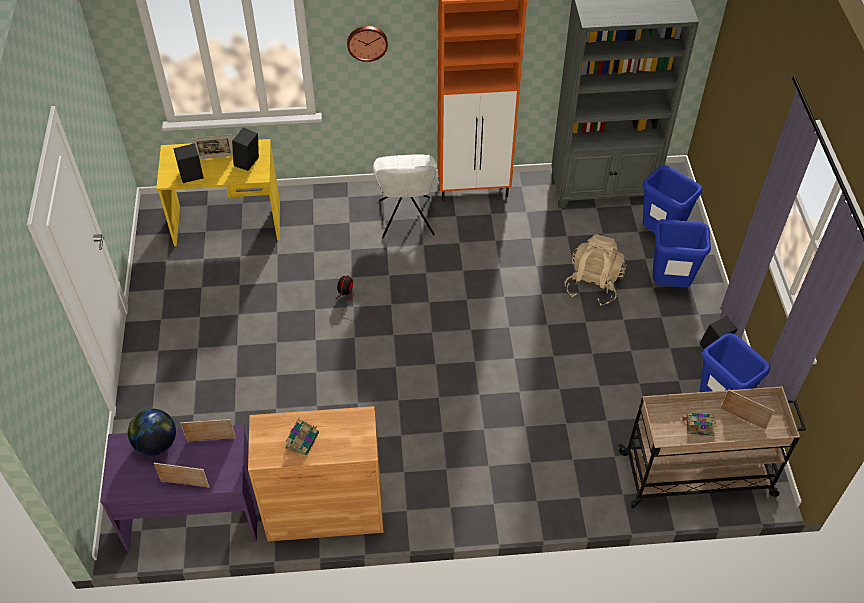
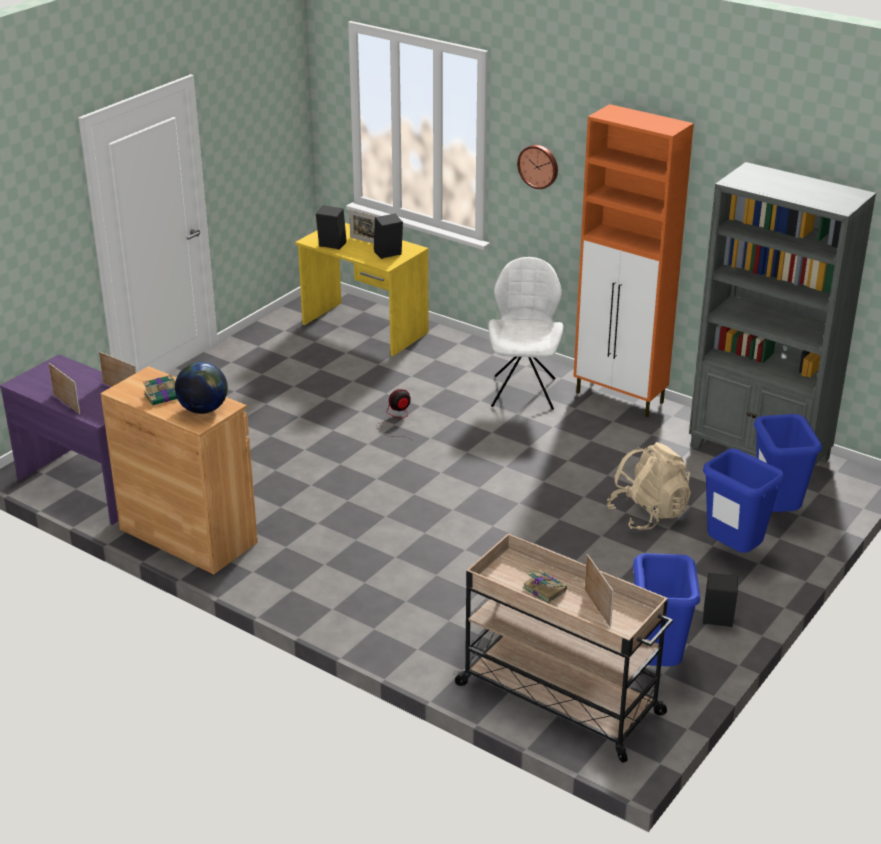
camera: 40 degrees right, 20 degrees down
globe [128,409,176,456] -> globe moved to [175,362,228,414]
white chair [373,154,437,238] -> white chair turned 150 degrees clockwise [488,257,563,410]

